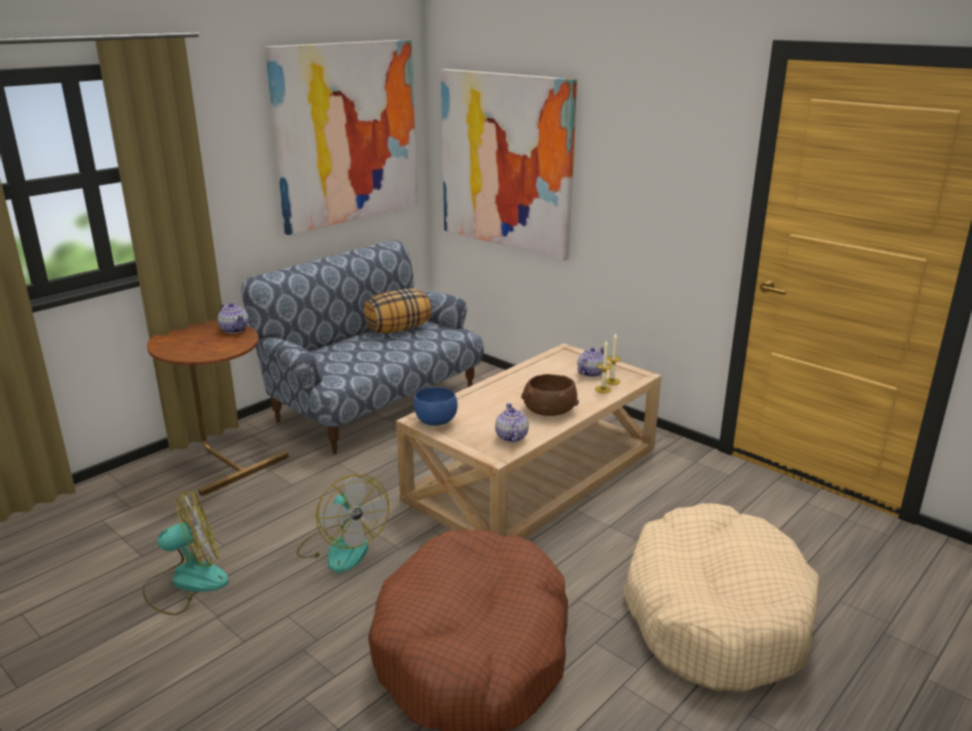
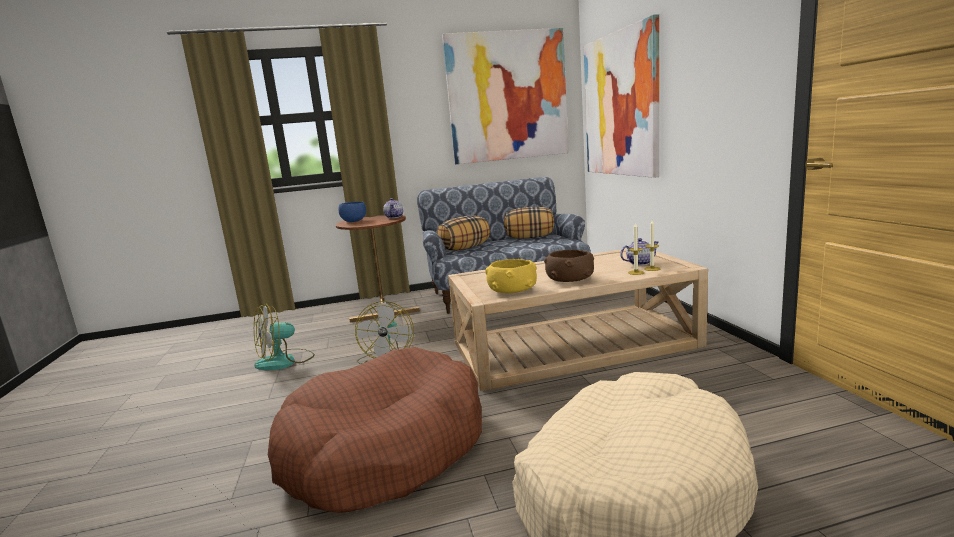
camera: 35 degrees right, 10 degrees down
fan [142,492,229,615] -> fan turned 135 degrees clockwise [254,304,315,370]
blue bowl [414,387,458,426] -> blue bowl moved to [338,202,366,222]
teapot [495,403,529,442] -> yellow bowl [485,259,537,293]
none -> pillow [437,215,490,251]

